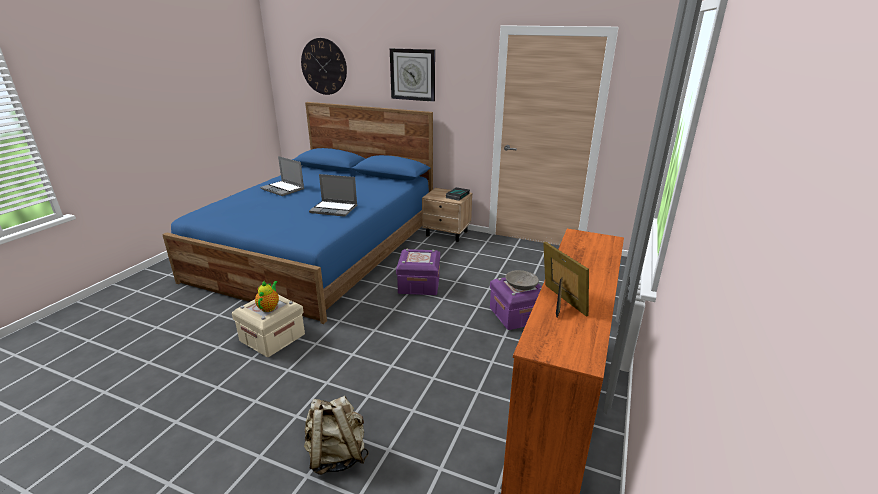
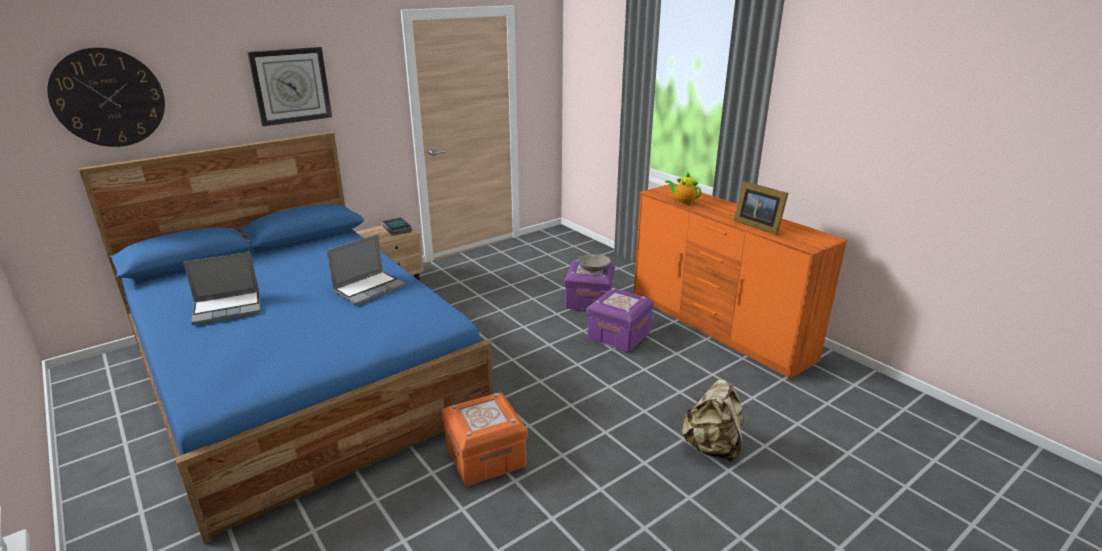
camera: 60 degrees left, 0 degrees up
beige storage box [232,295,305,357] -> orange storage box [442,393,528,486]
teapot [255,281,279,312] -> teapot moved to [665,173,701,205]
purple storage box [396,249,440,295] -> purple storage box moved to [587,288,654,352]
picture frame [543,242,589,318] -> picture frame turned 135 degrees counterclockwise [734,181,788,235]

